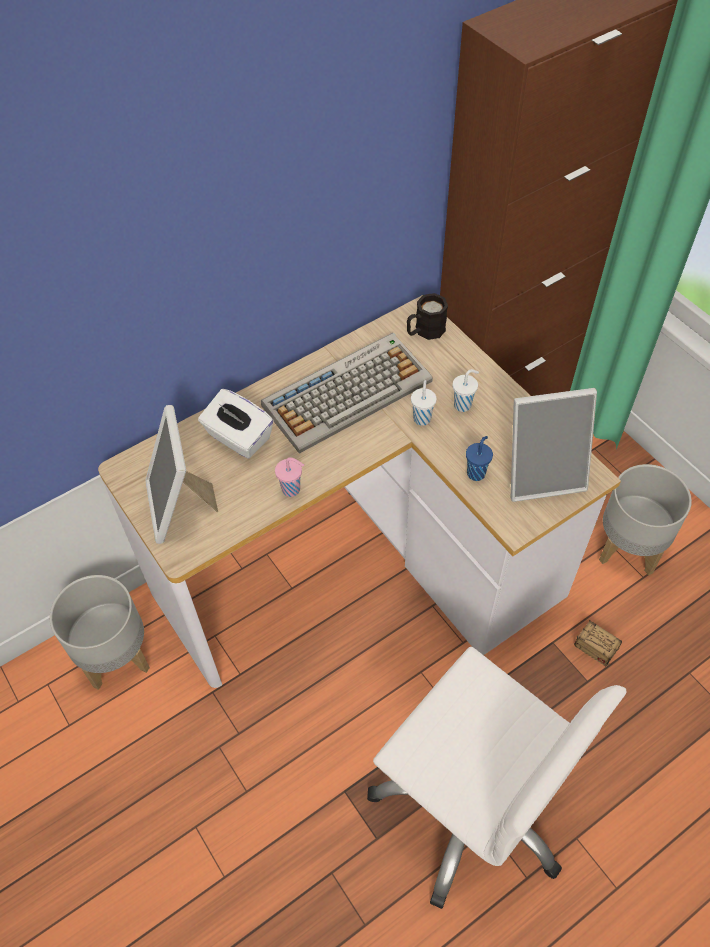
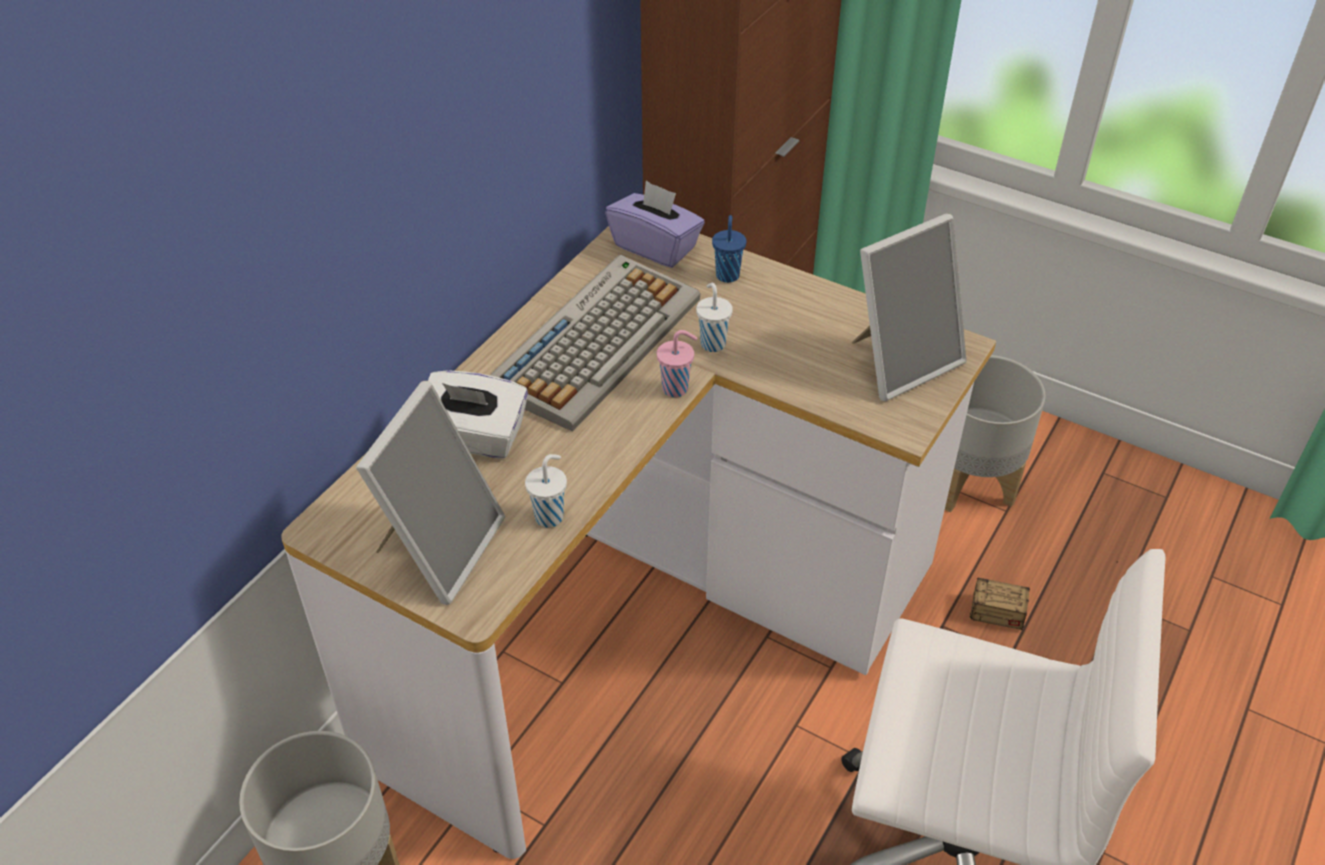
camera: 25 degrees left, 10 degrees down
picture frame [145,405,218,544] -> picture frame turned 120 degrees counterclockwise [356,381,505,605]
pink cup [275,457,304,497] -> pink cup moved to [657,330,697,397]
black mug [407,293,448,340] -> purple tissue box [605,180,705,268]
white cup [453,369,479,412] -> white cup moved to [525,454,567,528]
blue cup [466,436,493,481] -> blue cup moved to [712,215,746,283]

